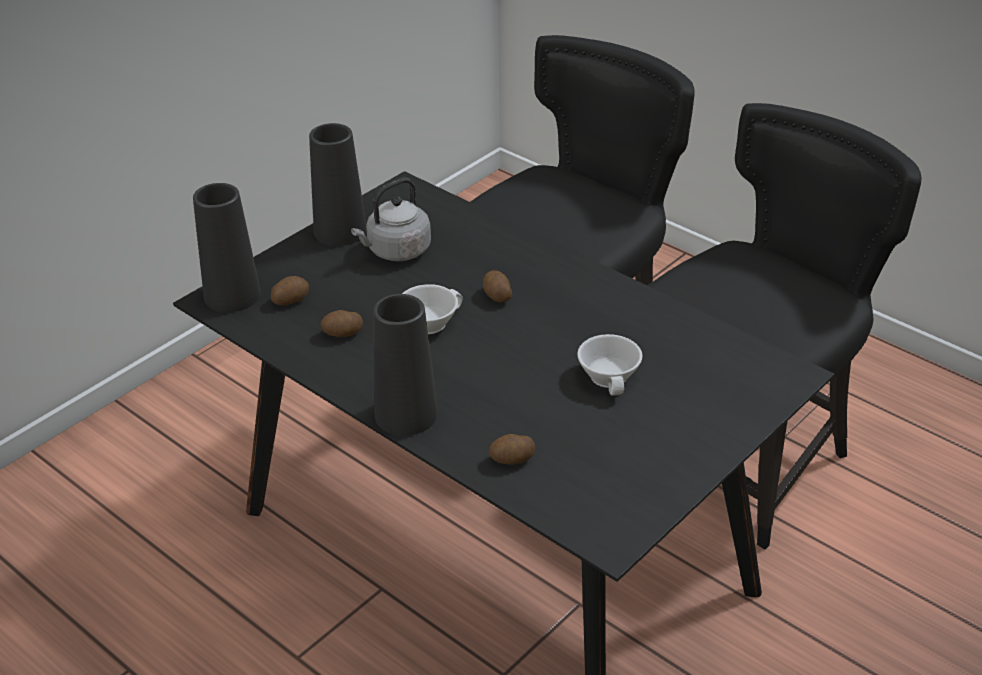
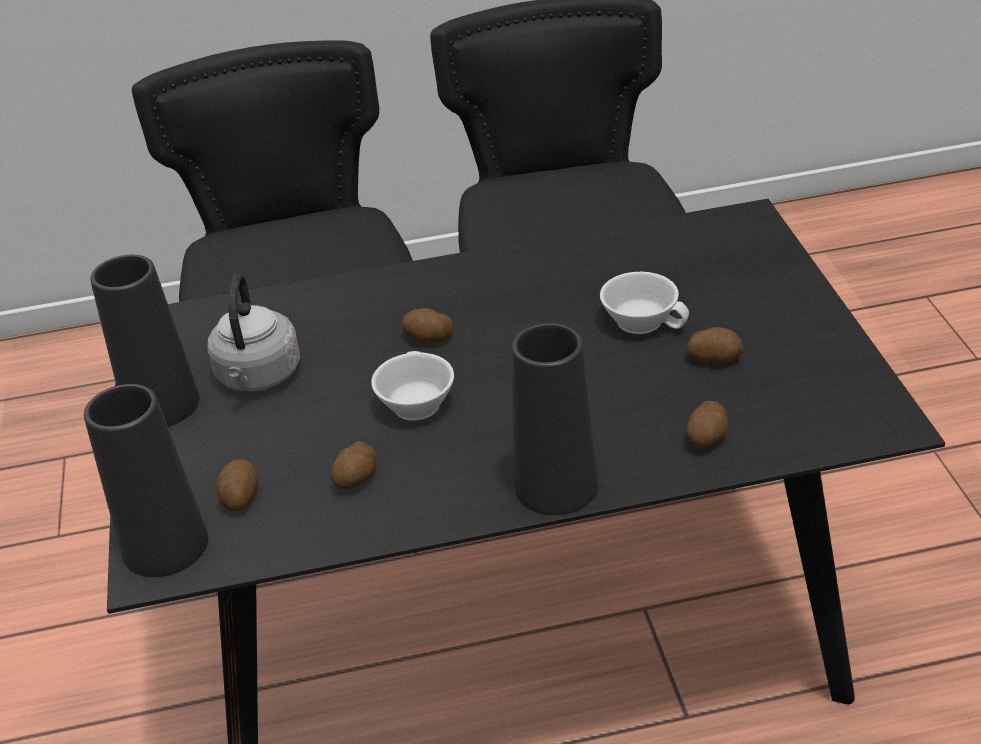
camera: 50 degrees left, 0 degrees up
none -> potato [687,327,744,364]

